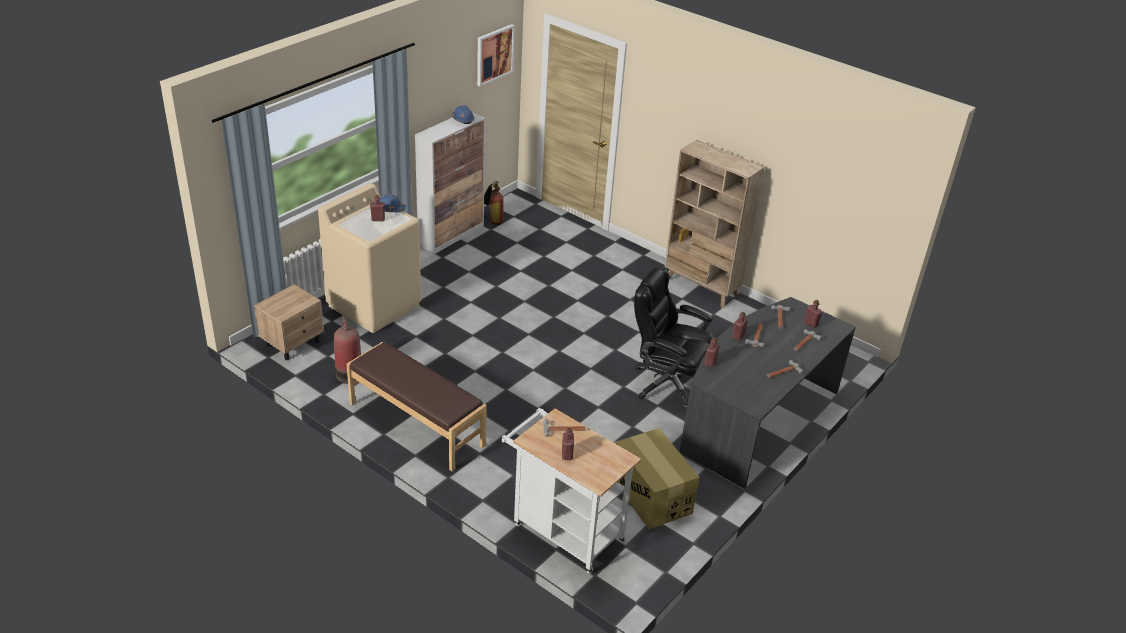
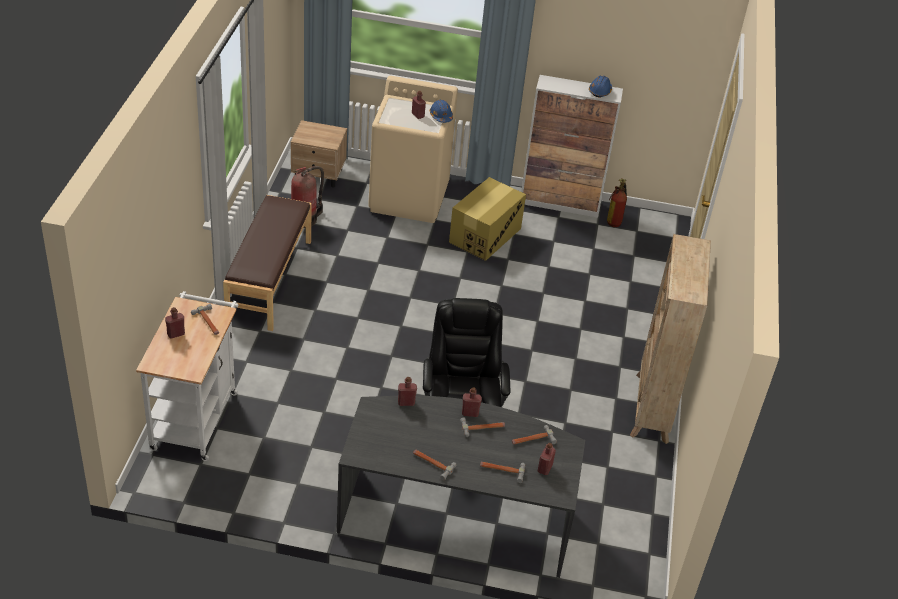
camera: 60 degrees right, 5 degrees up
picture [477,24,515,87] -> none
cardboard box [615,428,700,529] -> cardboard box moved to [449,177,526,261]

